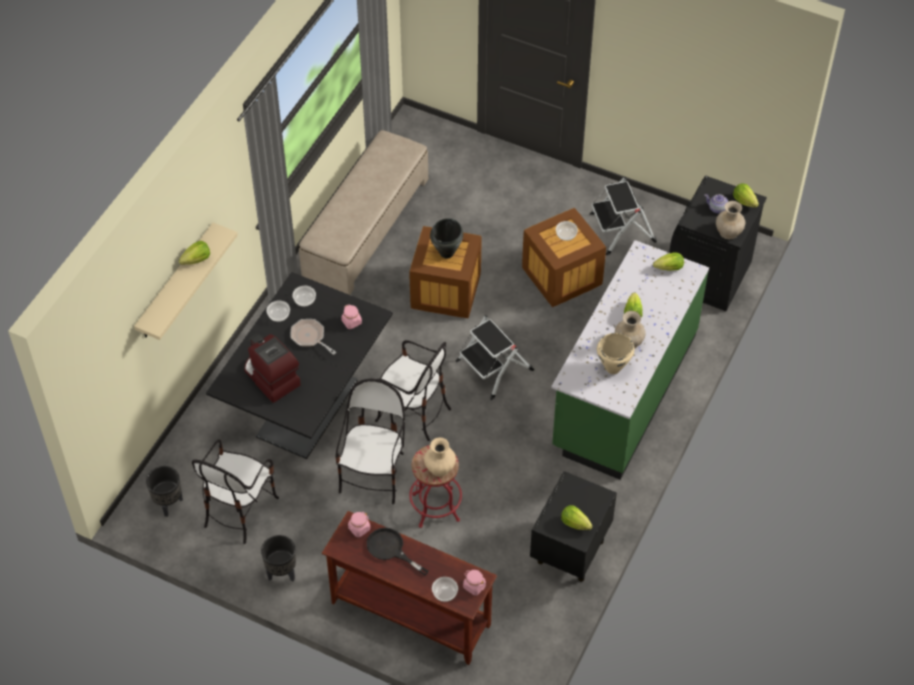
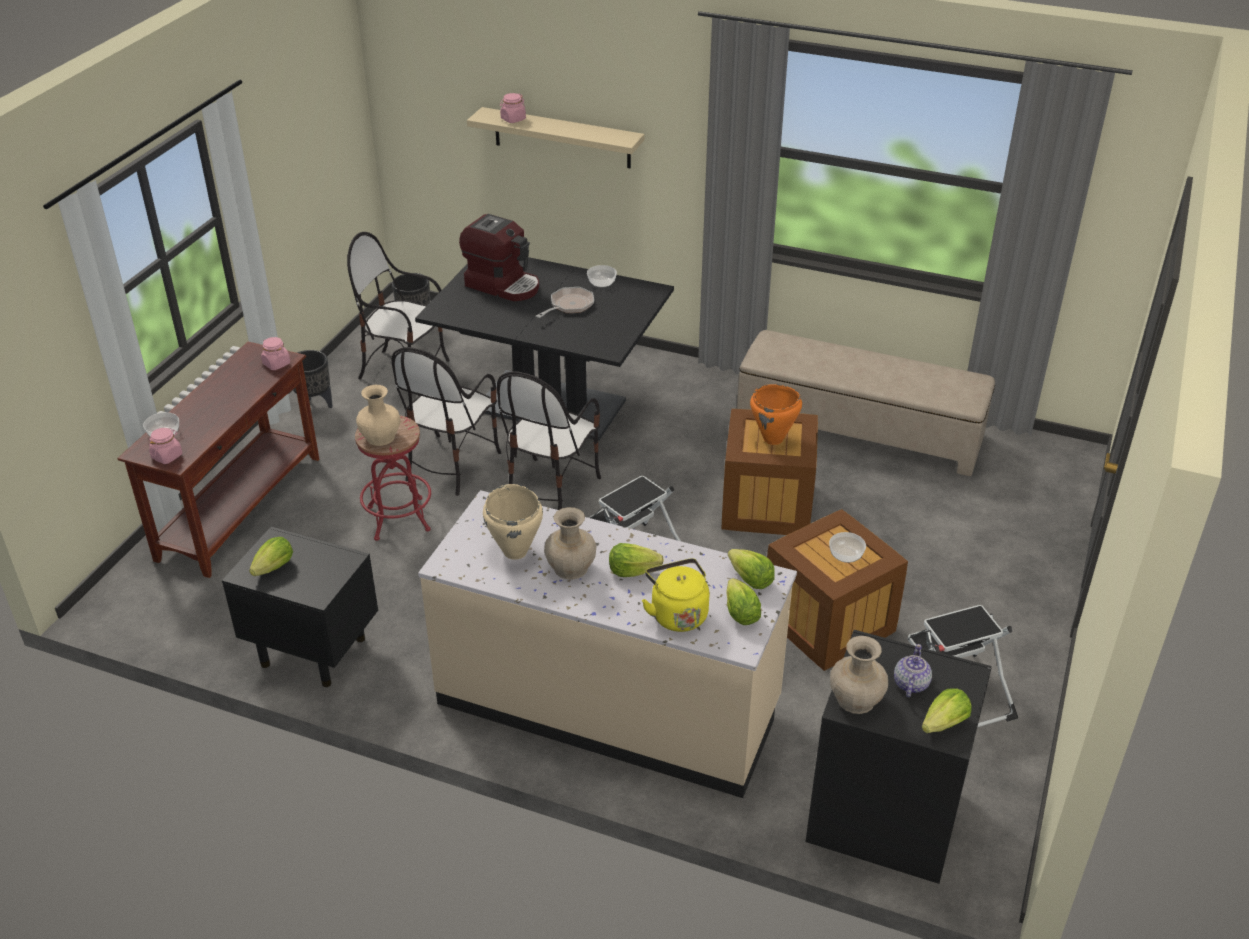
camera: 85 degrees right, 15 degrees down
lettuce [179,241,210,265] -> lettuce moved to [728,549,775,589]
coffee machine [244,334,301,403] -> coffee machine turned 75 degrees clockwise [459,214,539,301]
bowl [292,286,316,307] -> none
chair [335,379,405,504] -> chair turned 105 degrees clockwise [391,347,501,496]
pink jar [341,304,362,329] -> pink jar moved to [500,93,526,123]
black frying pan [367,528,429,576] -> none
black cooking pot [430,218,463,259] -> orange cooking pot [750,384,802,445]
green counter [551,240,709,480] -> beige counter [418,490,797,798]
none -> yellow kettle [642,558,709,632]

